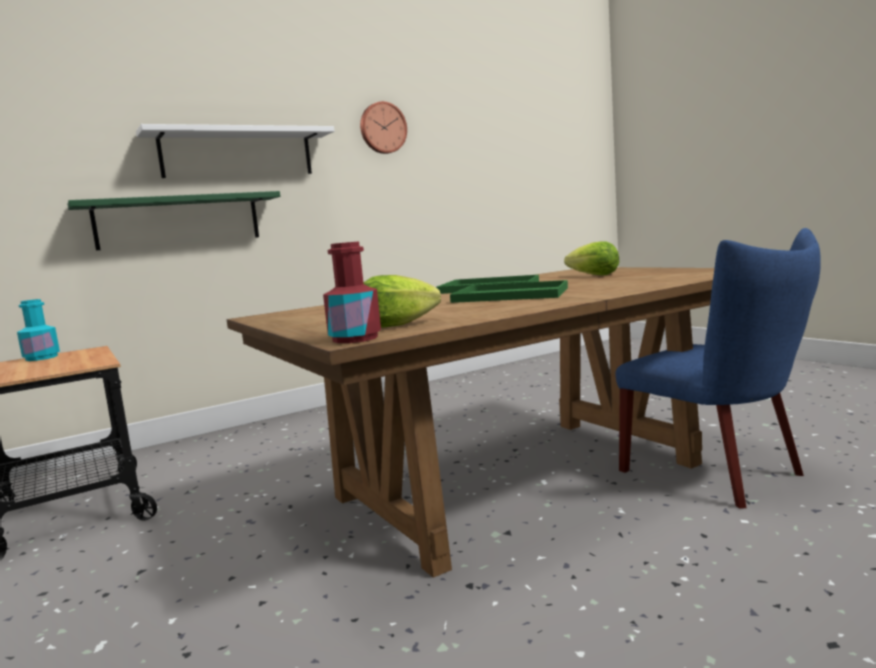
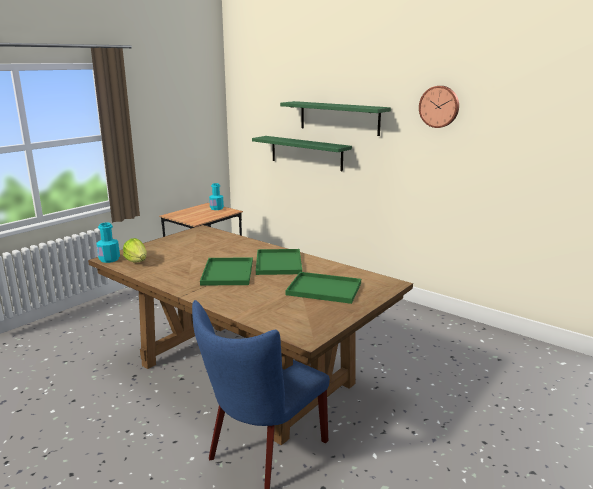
camera: 70 degrees right, 10 degrees up
white shelf [136,124,334,178] -> green shelf [280,101,391,136]
red bottle [323,242,381,343] -> turquoise bottle [96,222,120,263]
lettuce [564,241,619,275] -> green tray [286,272,361,304]

